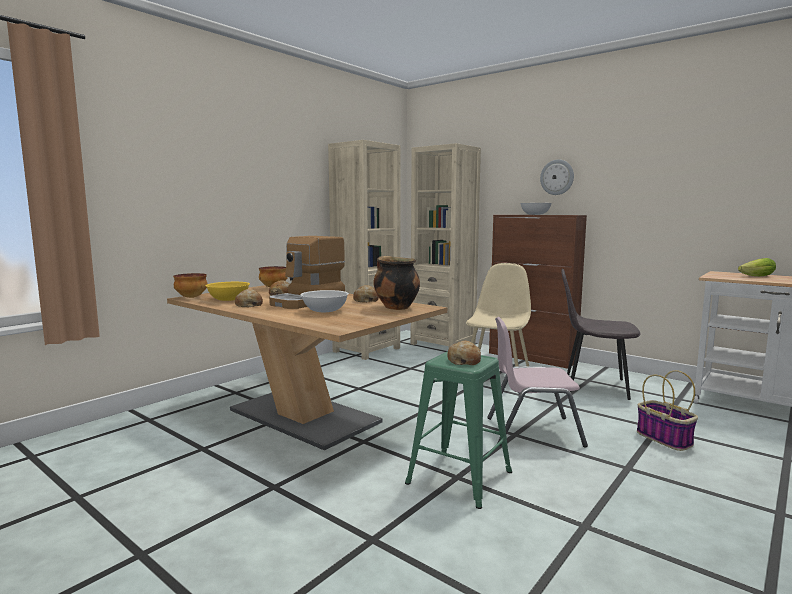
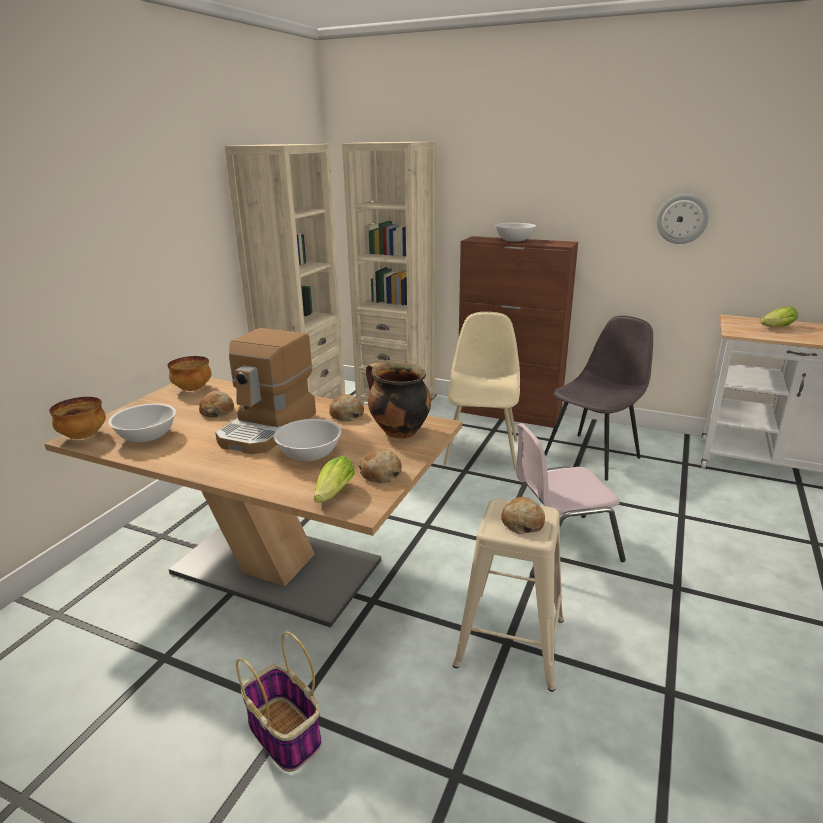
camera: 15 degrees left, 15 degrees up
yellow bowl [205,282,250,301] -> white bowl [108,404,176,442]
bread [235,289,263,307] -> bread moved to [358,449,402,483]
green stool [405,351,512,509] -> beige stool [453,499,564,692]
wall clock [540,159,574,195] -> wall clock moved to [656,194,709,244]
grey chair [561,269,641,400] -> grey chair turned 135 degrees clockwise [544,315,653,481]
basket [637,370,698,451] -> basket moved to [236,631,322,772]
none -> lettuce [314,456,355,503]

